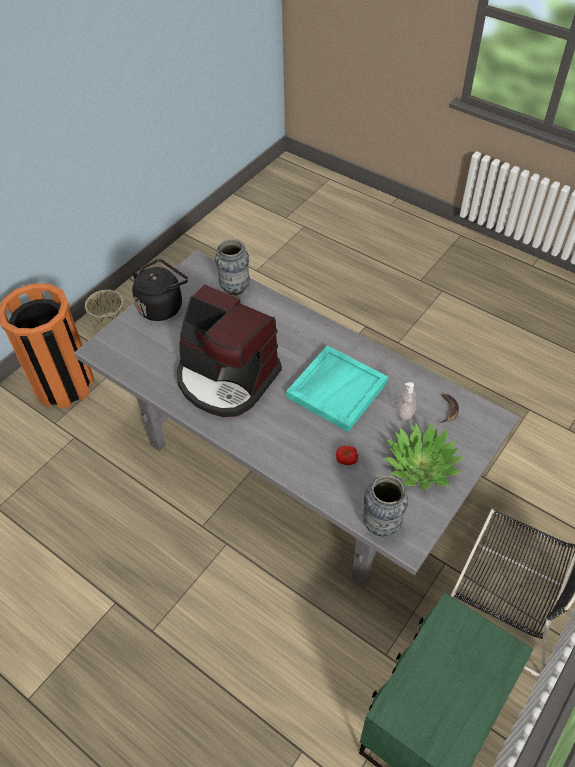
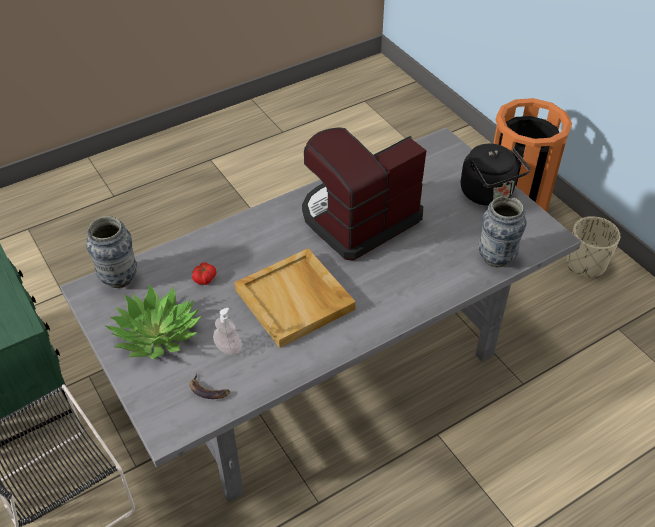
camera: 110 degrees right, 5 degrees down
turquoise tray [286,345,388,432] -> beige tray [234,248,356,348]

